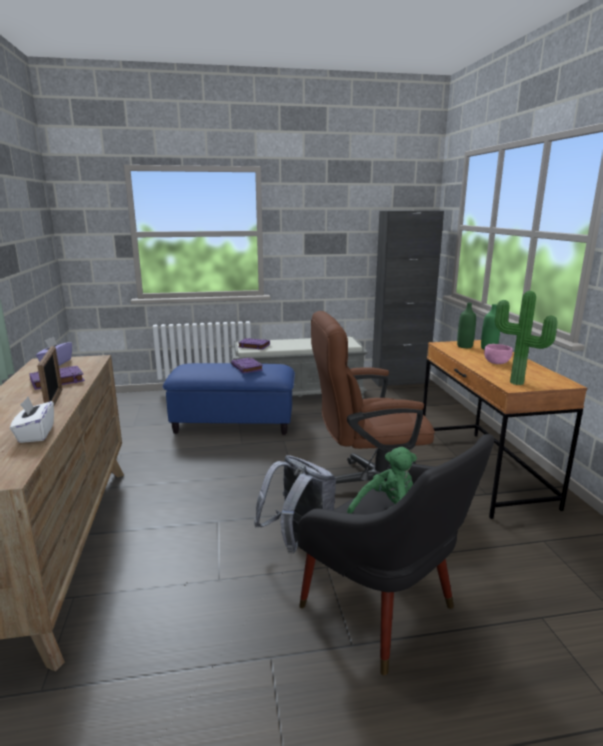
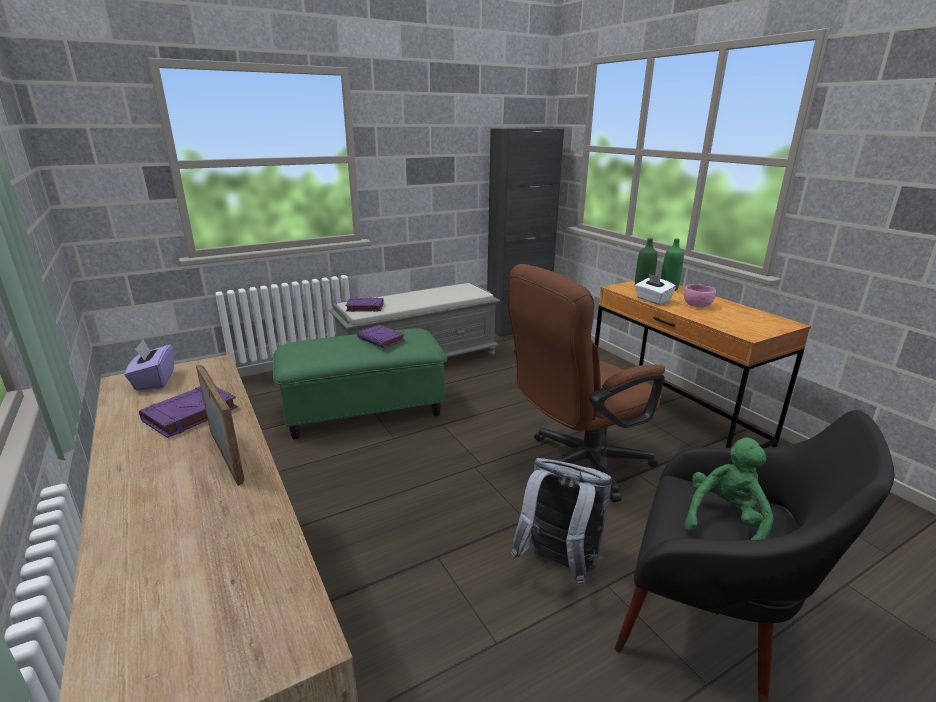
camera: 20 degrees left, 5 degrees up
white tissue box [10,397,54,443] -> white tissue box moved to [635,274,676,305]
blue ottoman [163,363,295,435] -> green ottoman [273,328,447,440]
potted plant [495,291,557,385] -> none

